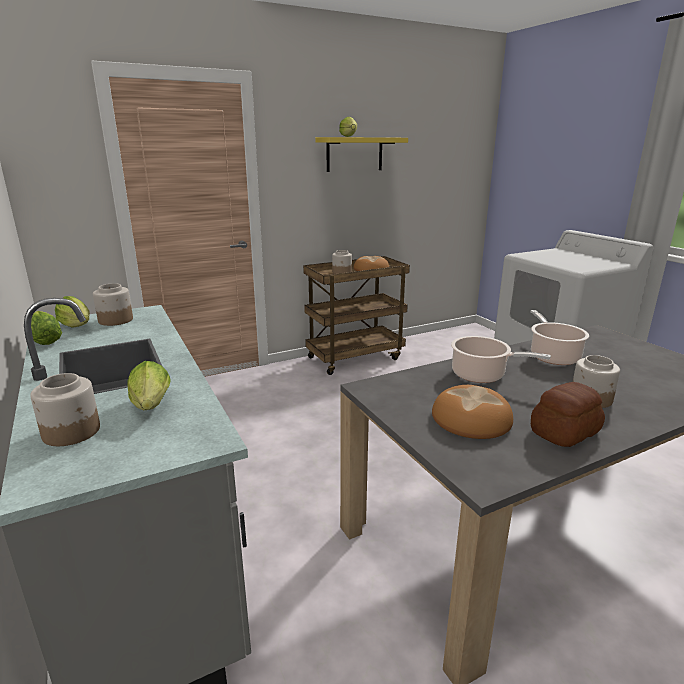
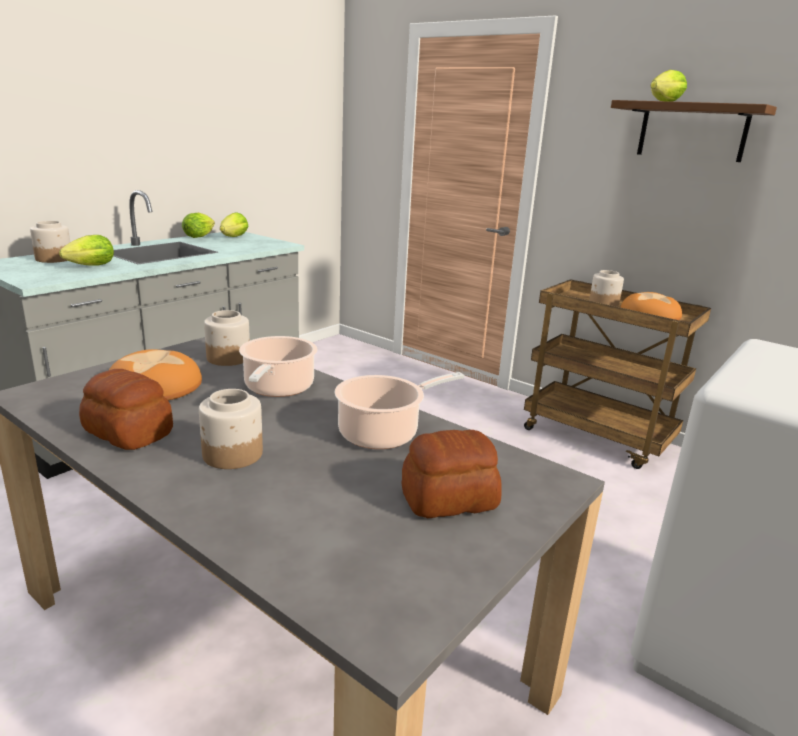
camera: 65 degrees right, 0 degrees up
jar [93,283,133,326] -> jar moved to [204,310,250,366]
yellow shelf [316,137,408,172] -> brown shelf [611,100,777,162]
none -> bread [401,430,502,518]

